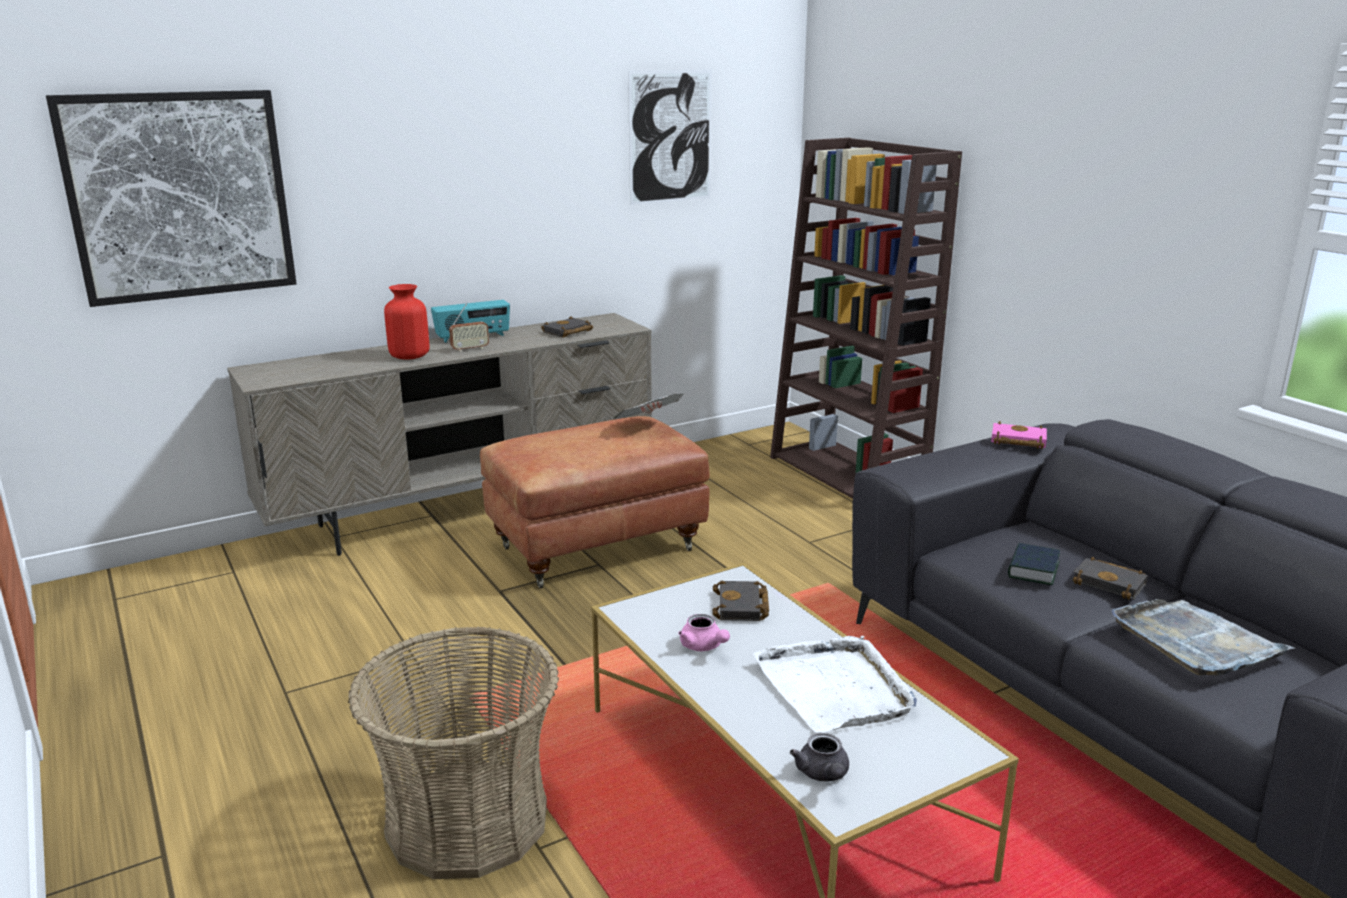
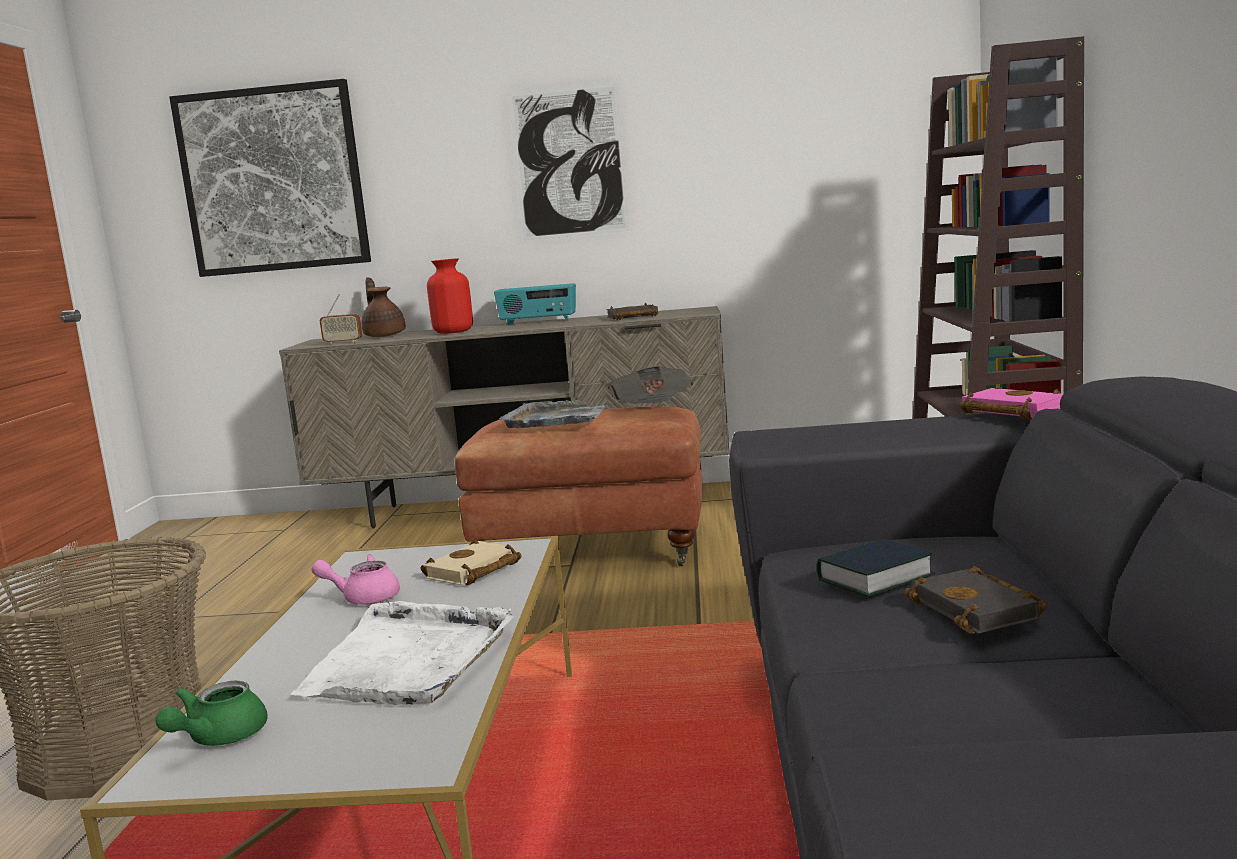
camera: 35 degrees right, 10 degrees down
radio [449,304,489,352] -> radio moved to [320,294,363,344]
picture [628,69,712,205] -> picture moved to [508,82,629,240]
pink teapot [678,614,730,651] -> pink teapot turned 90 degrees clockwise [311,554,400,604]
black book [712,581,769,621] -> beige book [421,539,522,586]
grey teapot [790,733,849,782] -> green teapot [156,681,267,746]
grey tray [1112,599,1295,676] -> grey tray moved to [499,400,605,428]
none -> brown teapot [361,277,406,337]

